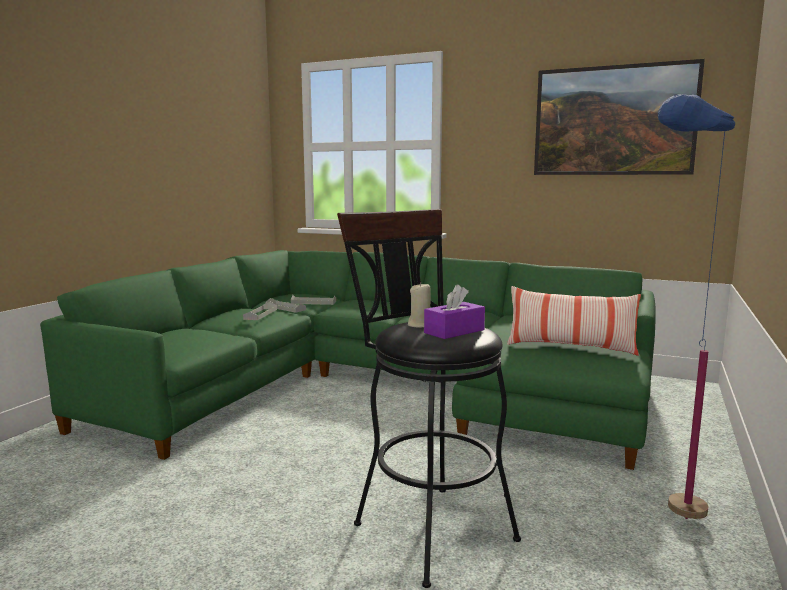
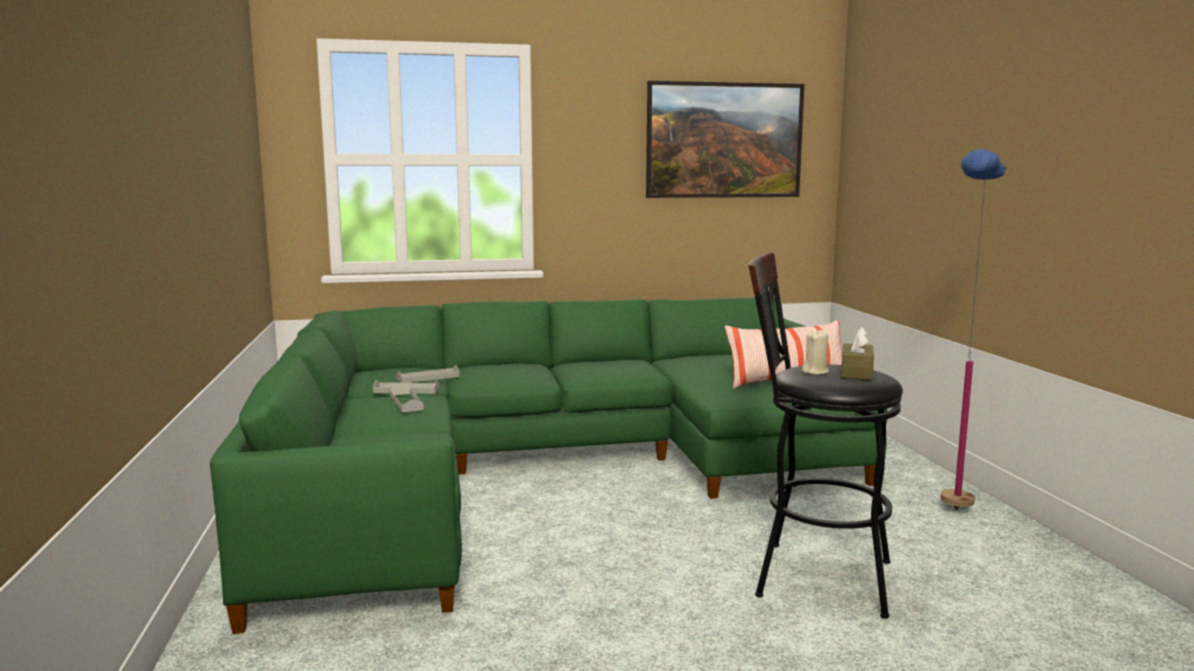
camera: 35 degrees left, 0 degrees up
purple tissue box [424,284,485,339] -> brown tissue box [841,327,874,380]

